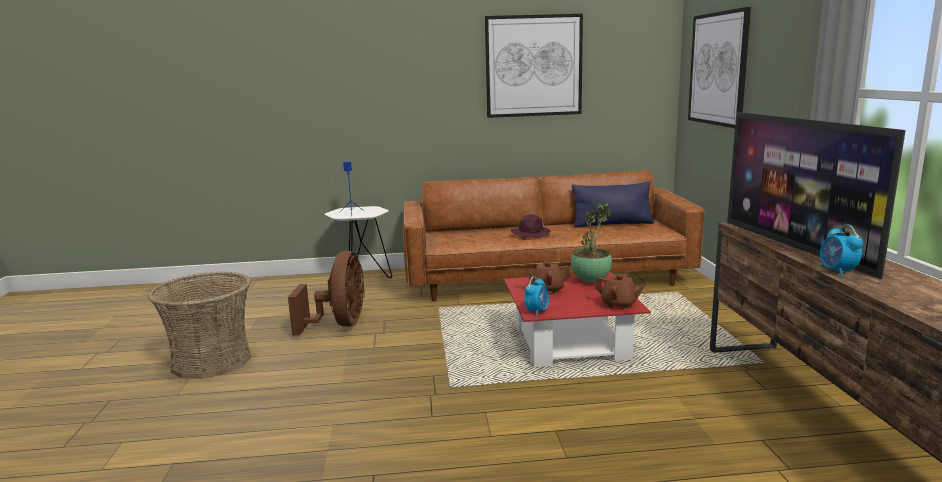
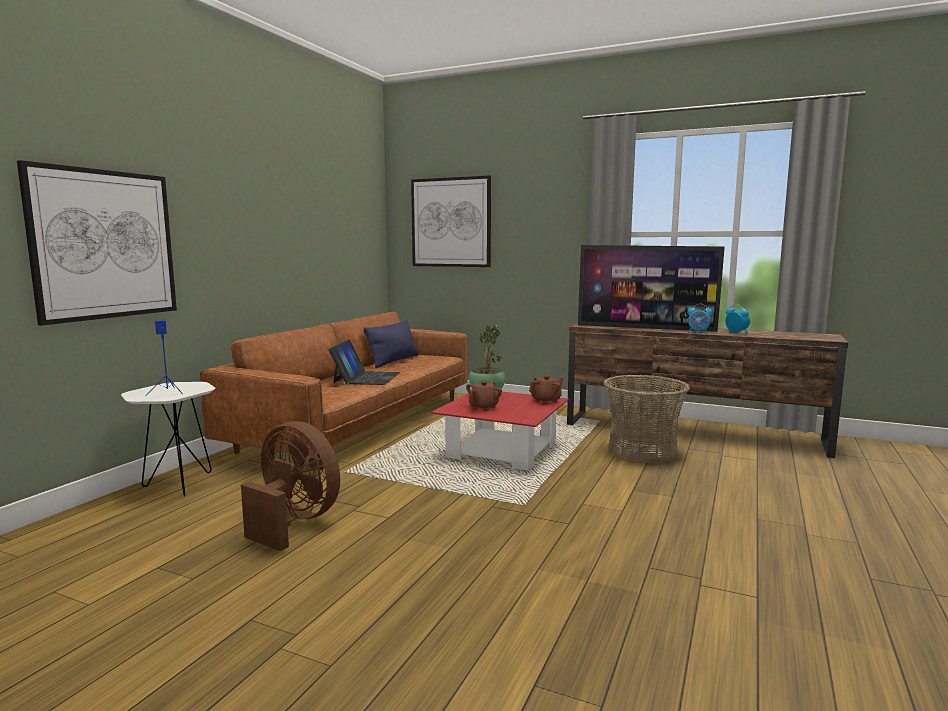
camera: 60 degrees left, 5 degrees down
basket [148,271,251,379] -> basket moved to [603,375,690,463]
picture [485,14,583,118] -> picture moved to [17,160,177,325]
purple hat [511,214,551,239] -> laptop [328,339,400,385]
alarm clock [525,276,549,316] -> alarm clock moved to [725,304,750,334]

